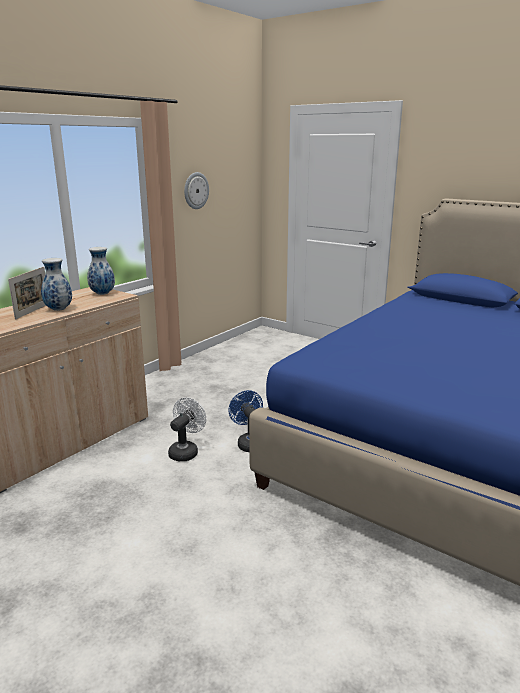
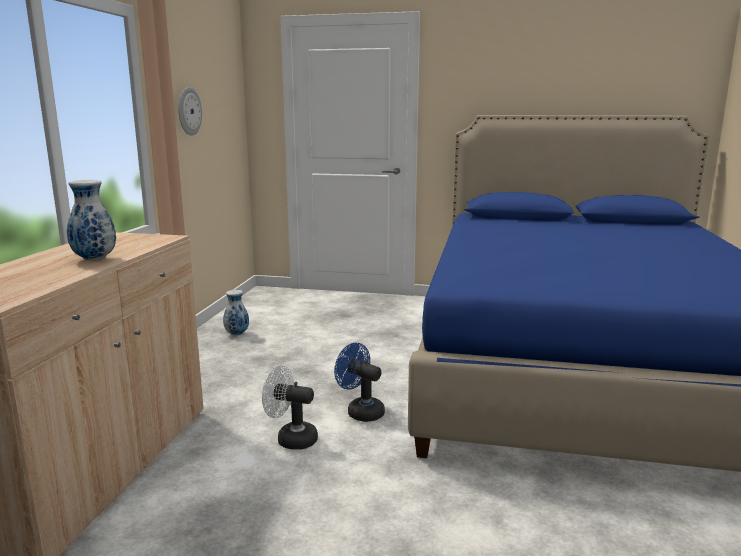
camera: 25 degrees left, 5 degrees down
picture frame [8,267,46,319] -> none
vase [87,247,115,295] -> vase moved to [223,290,249,335]
white fan [168,397,206,461] -> white fan turned 75 degrees counterclockwise [262,365,318,450]

